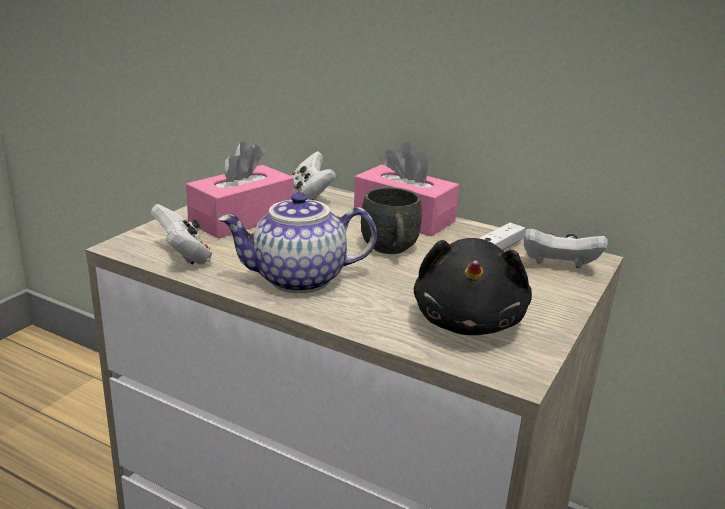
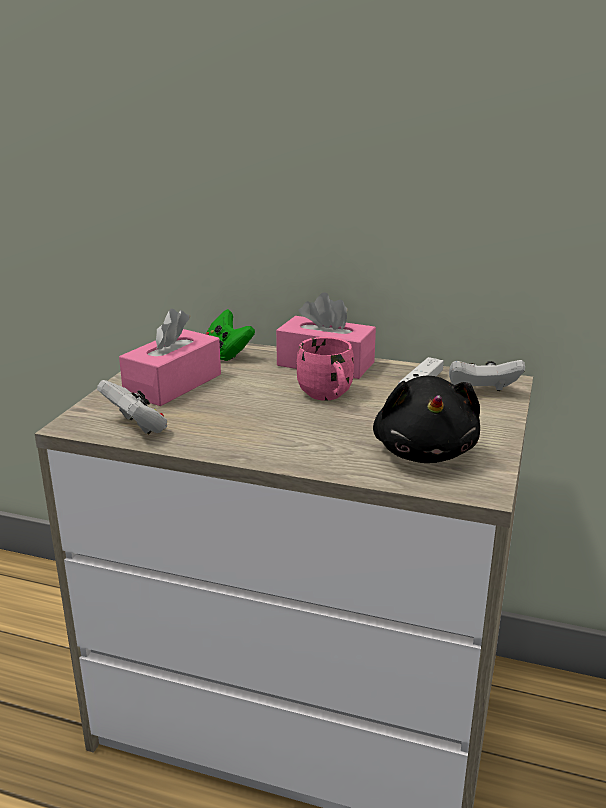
camera: 10 degrees left, 0 degrees up
teapot [218,192,377,293] -> none
white game controller [291,151,336,200] -> green game controller [206,309,255,361]
grey mug [361,187,422,254] -> pink mug [297,337,354,401]

